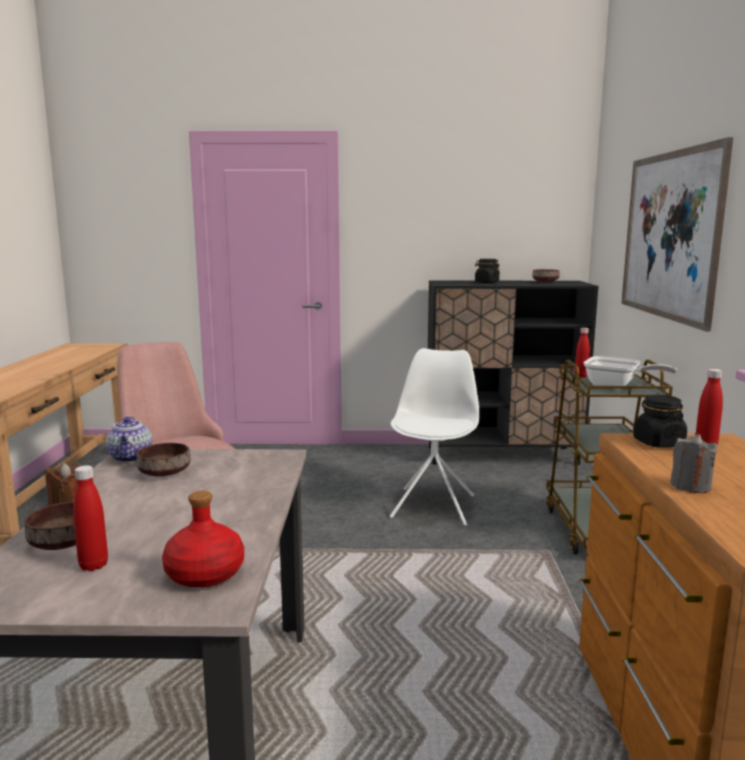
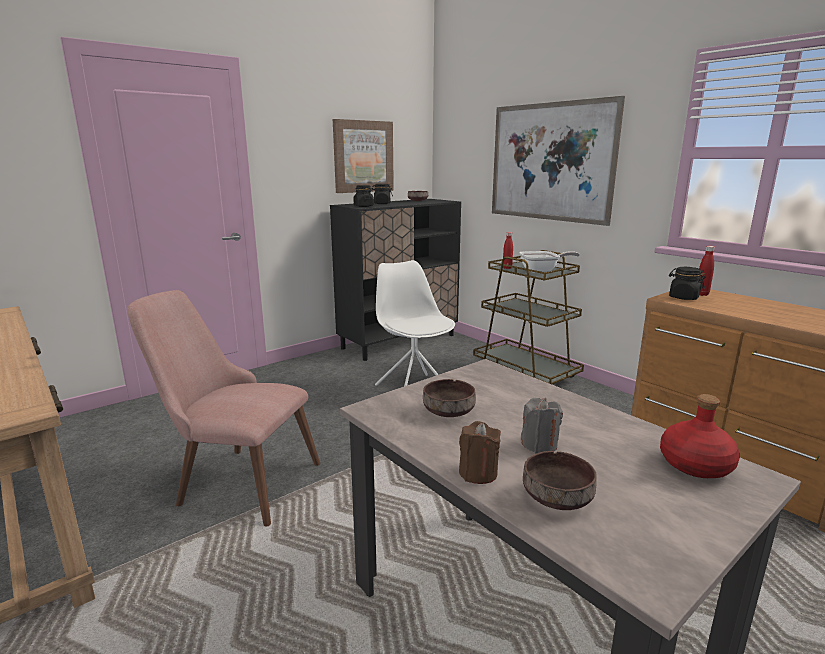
camera: 40 degrees left, 5 degrees up
red bottle [73,465,108,571] -> none
teapot [106,417,153,462] -> none
grey candle [670,434,718,493] -> grey candle moved to [521,398,563,453]
none -> picture [333,119,394,193]
none -> black jar [354,185,374,207]

